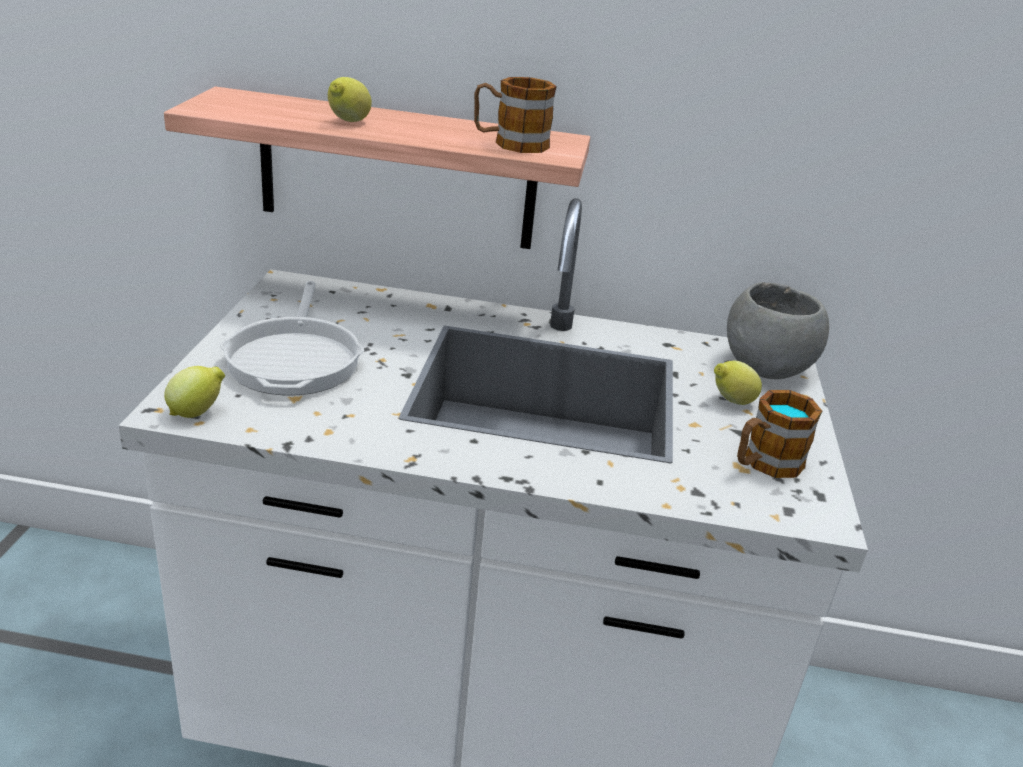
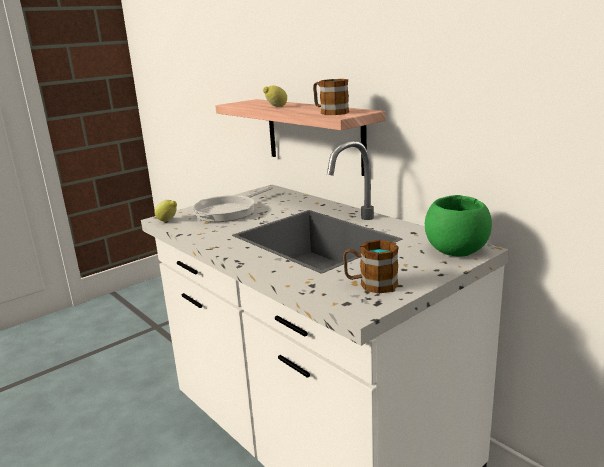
camera: 45 degrees right, 10 degrees down
lemon [714,361,762,405] -> none
grey bowl [727,282,829,379] -> green bowl [425,195,492,257]

